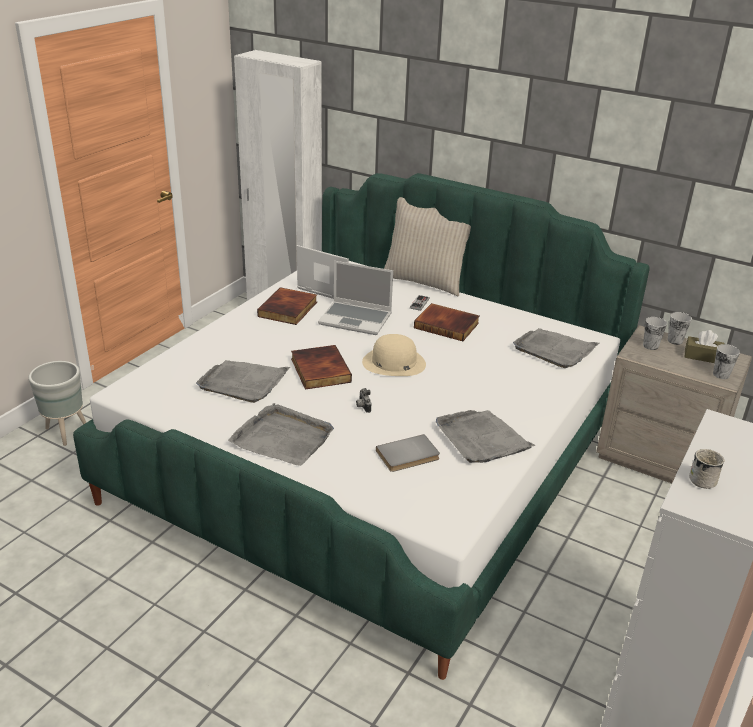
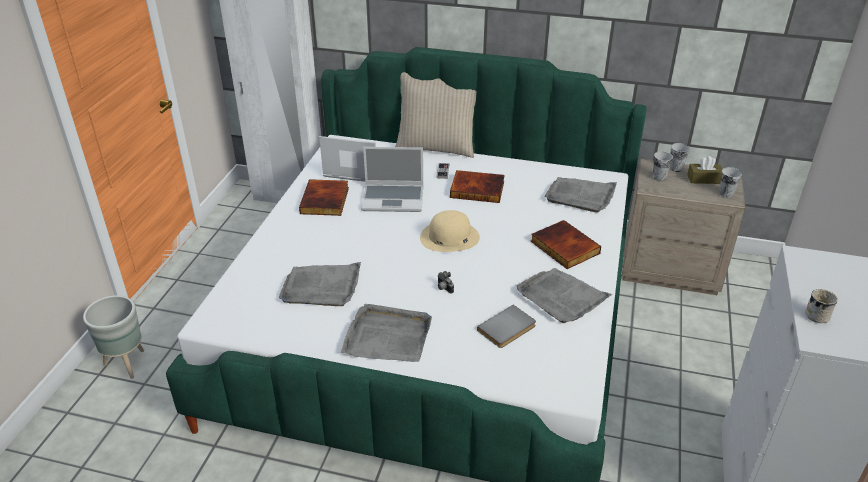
camera: 15 degrees left, 5 degrees up
book [291,345,352,390] -> book moved to [531,220,601,269]

